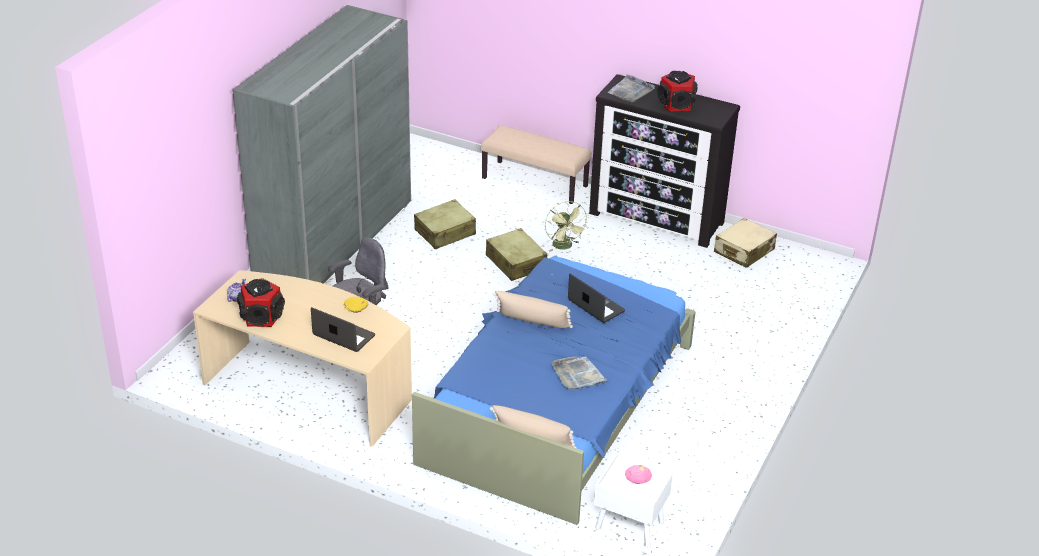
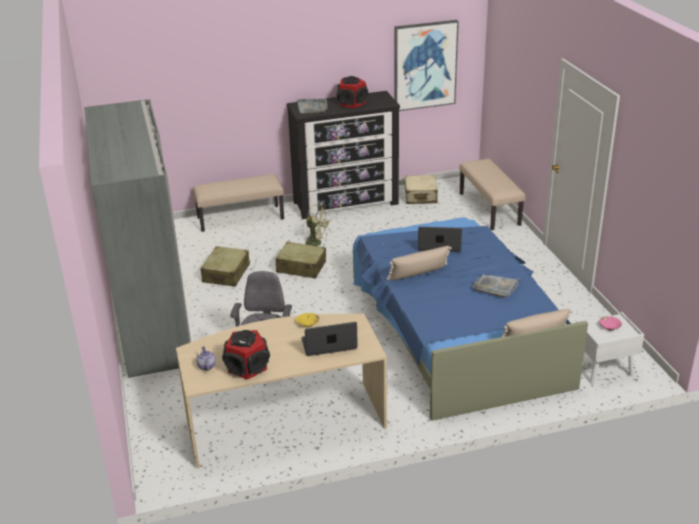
camera: 40 degrees left, 5 degrees down
none -> picture [394,20,459,111]
none -> beige bench [459,159,525,230]

